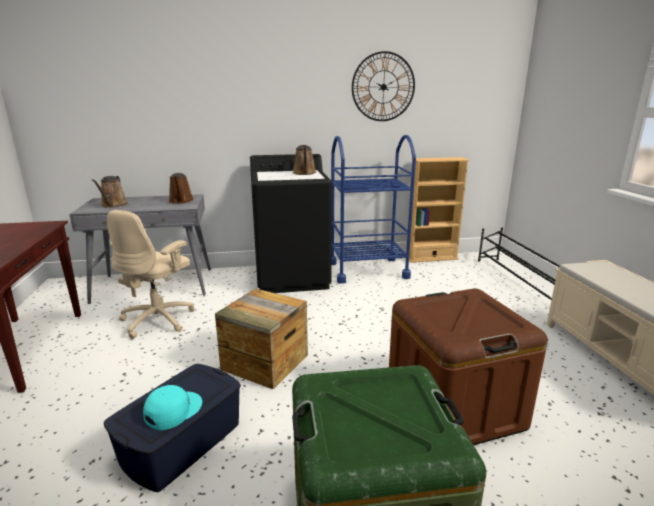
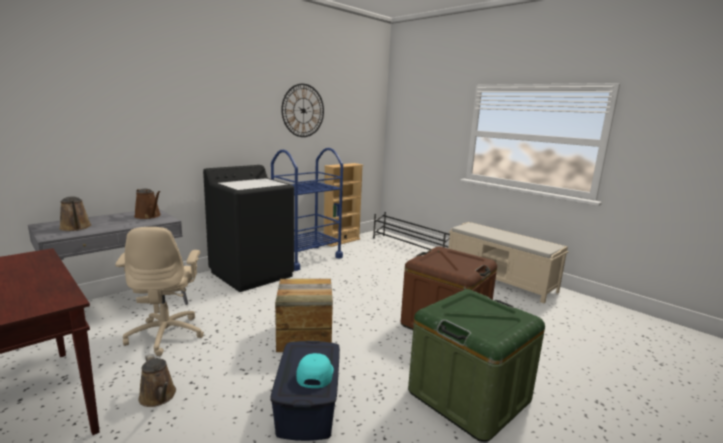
camera: 35 degrees left, 5 degrees down
brown watering can [293,145,316,175] -> brown watering can moved to [138,354,176,407]

